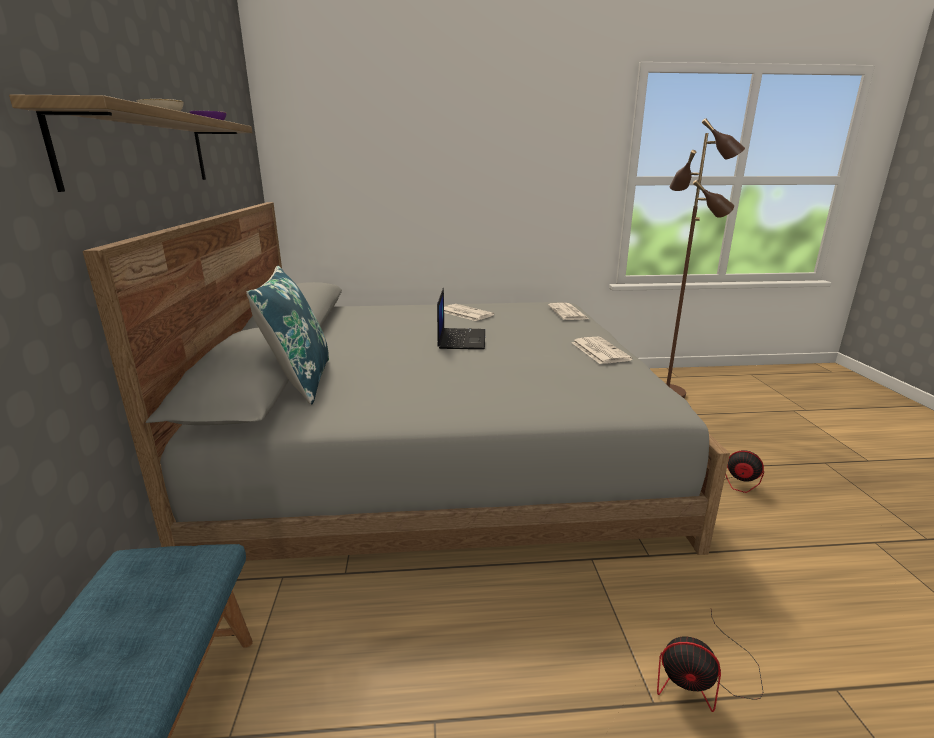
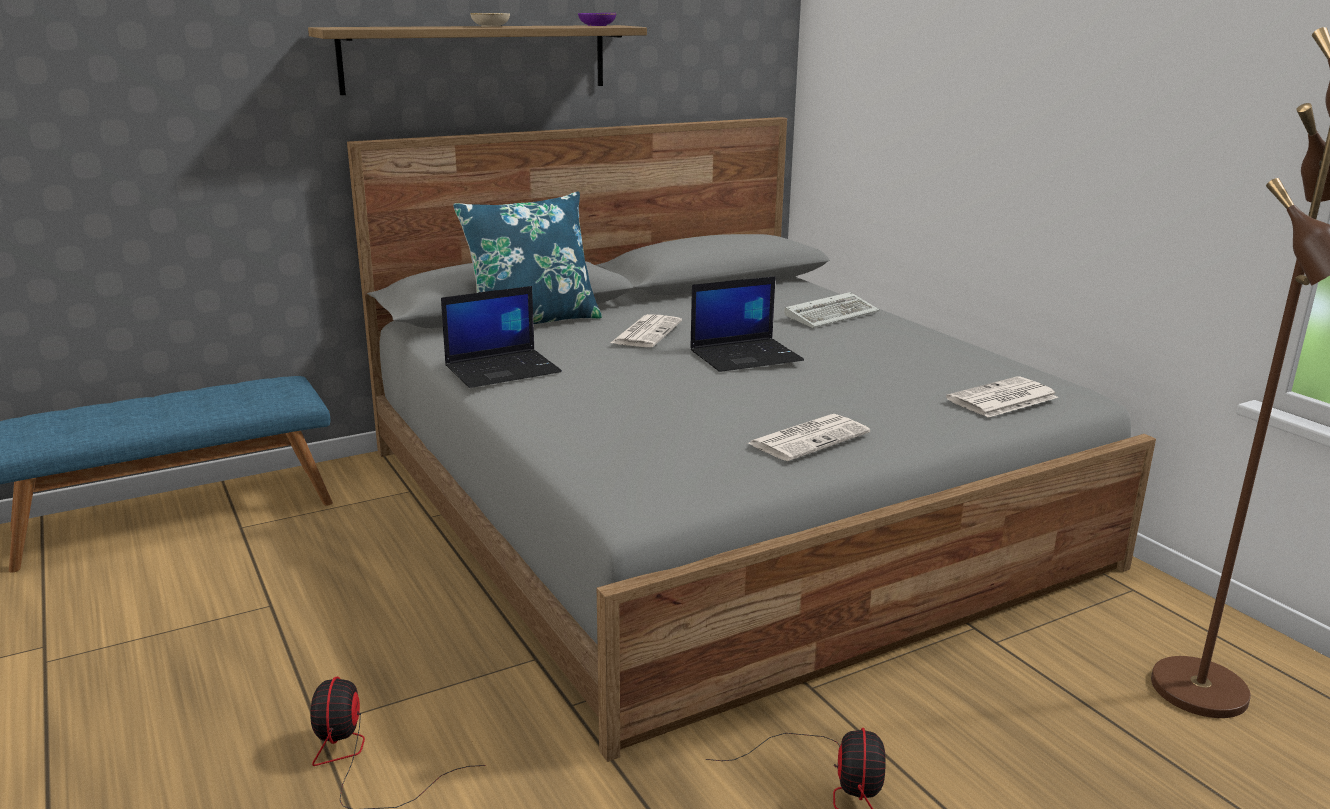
camera: 65 degrees right, 0 degrees up
newspaper [444,304,494,321] -> newspaper moved to [611,314,682,347]
none -> laptop [441,286,562,388]
none -> keyboard [784,292,879,328]

